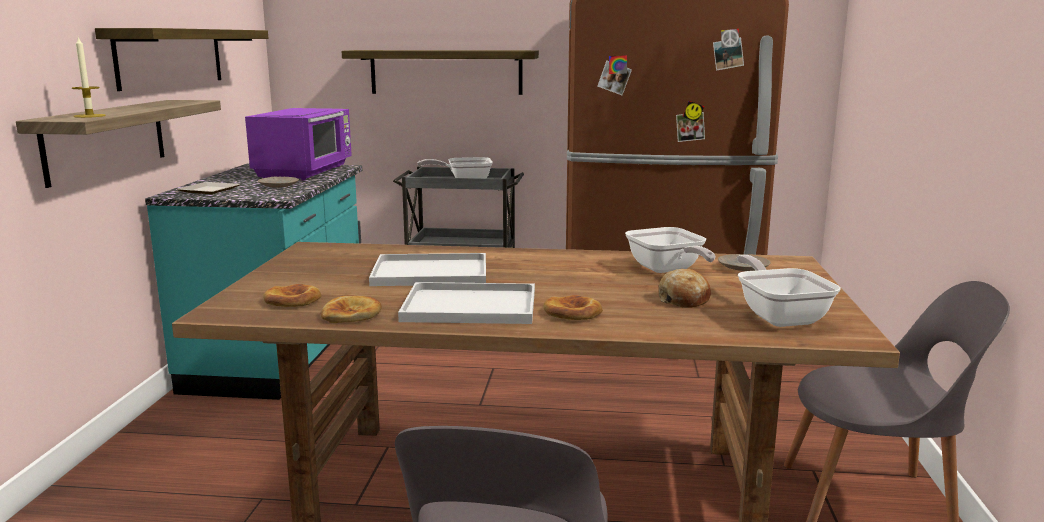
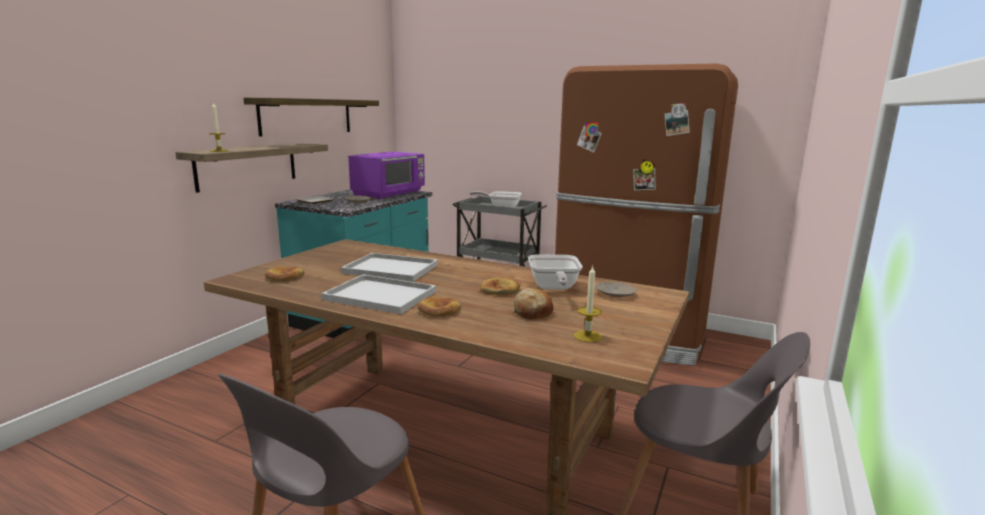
camera: 20 degrees right, 0 degrees up
bread [321,295,382,323] -> bread moved to [480,277,520,295]
shelf [342,50,539,95] -> none
frying pan [737,255,841,327] -> candle [574,265,602,342]

